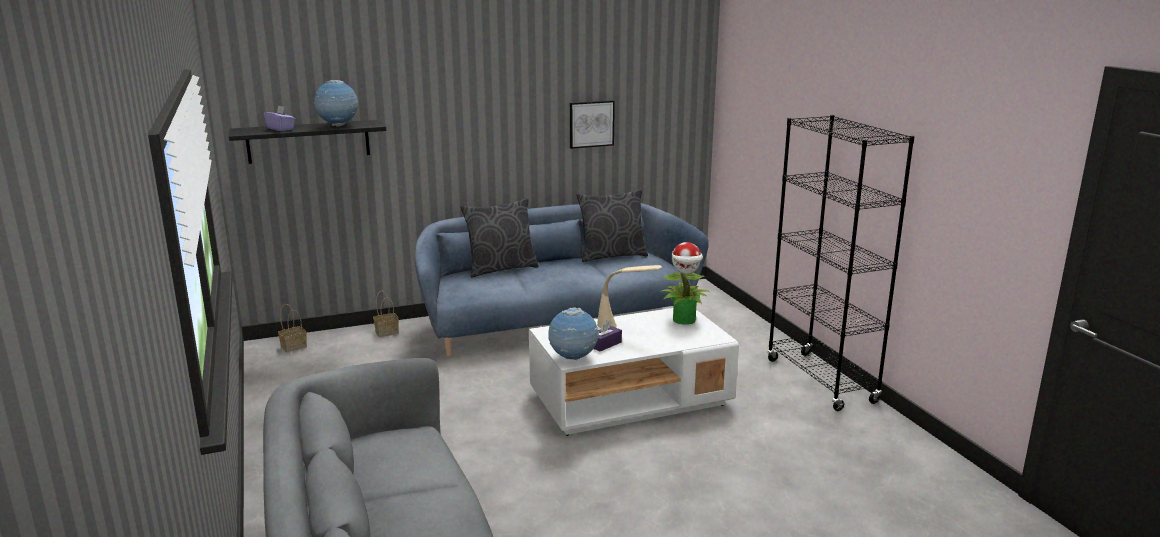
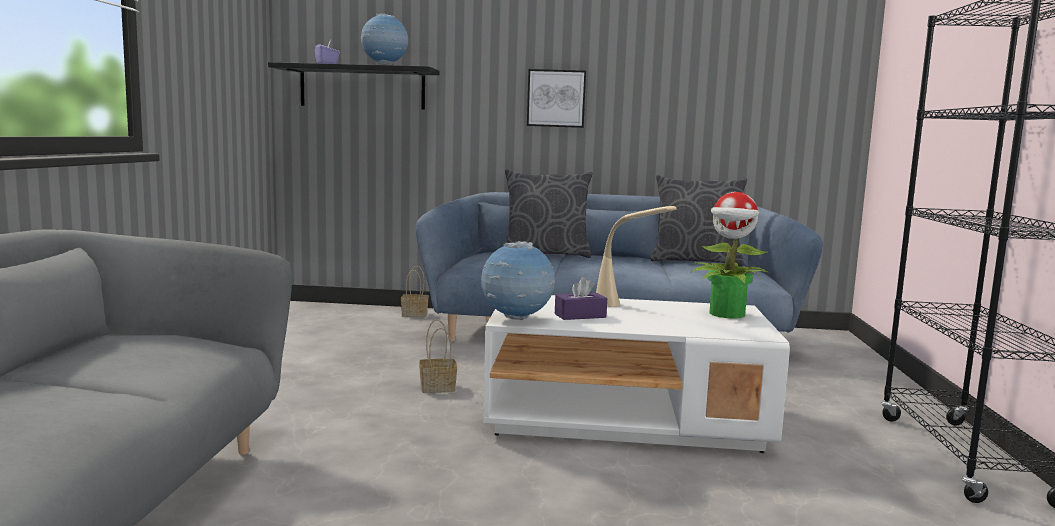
camera: 25 degrees right, 10 degrees down
basket [278,304,307,352] -> basket moved to [419,319,457,393]
picture [570,100,615,149] -> picture moved to [527,69,586,128]

